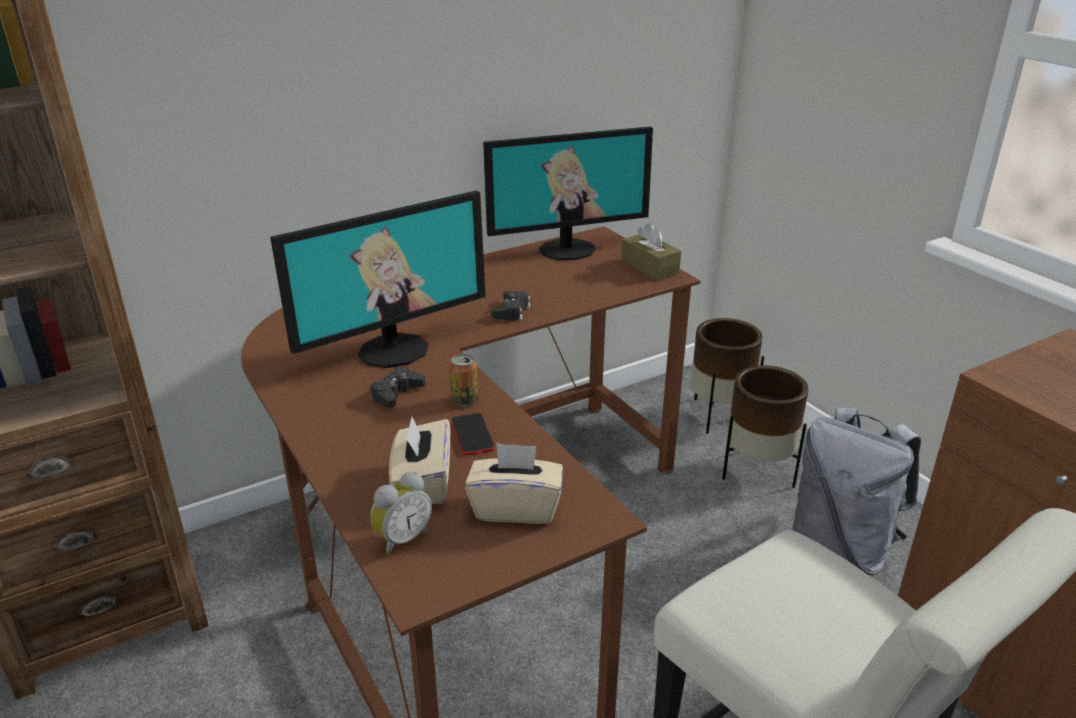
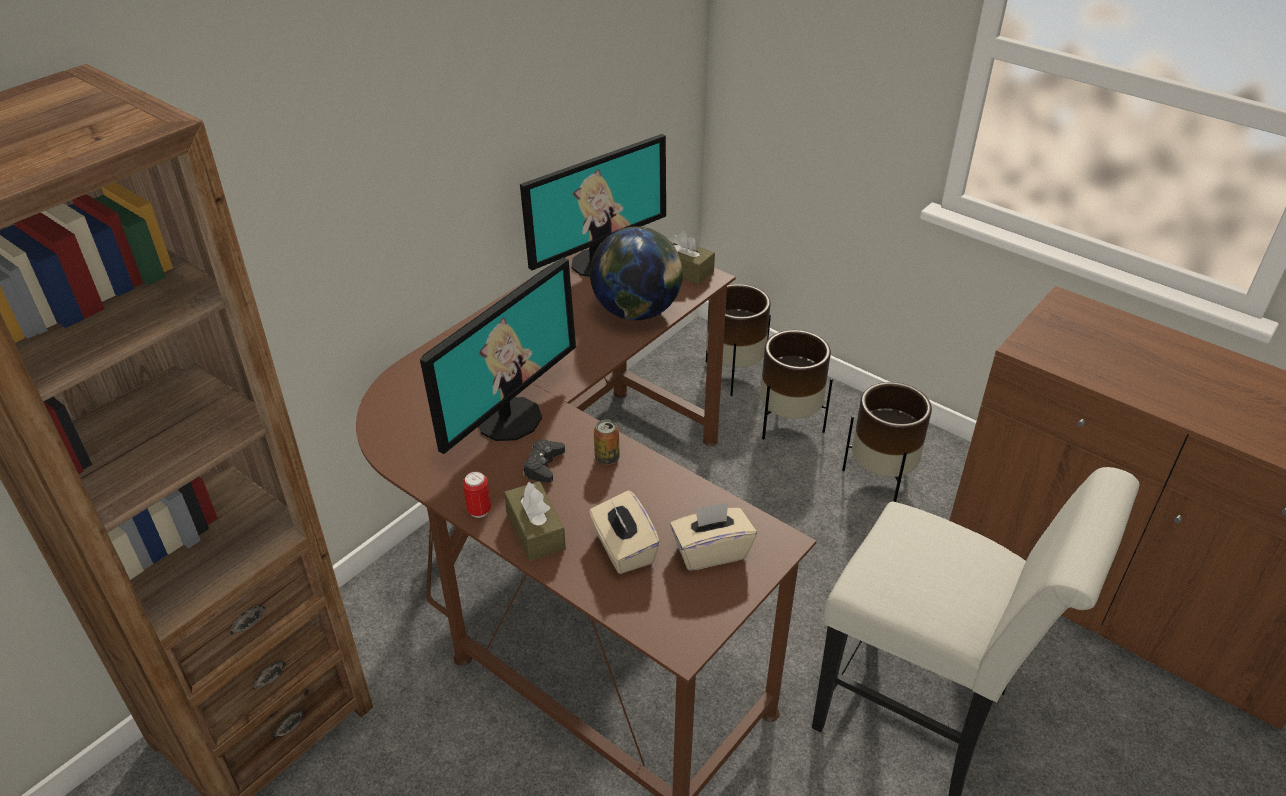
camera: 20 degrees left, 10 degrees up
alarm clock [370,472,432,555] -> none
phone [451,413,494,456] -> none
black game controller [491,291,530,321] -> none
grey backpack [792,408,921,575] -> brown planter [842,382,932,502]
none -> can [463,471,491,518]
none -> brown tissue box [504,481,566,561]
none -> globe [590,226,683,320]

